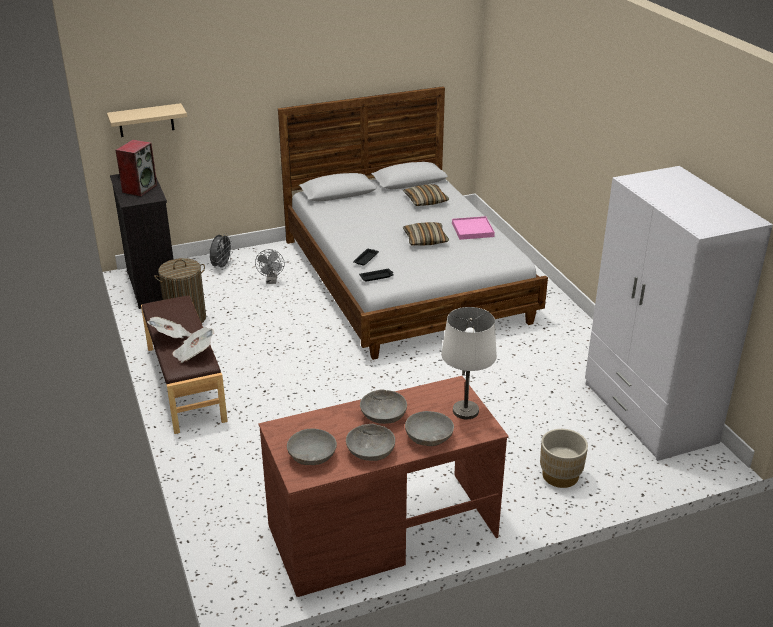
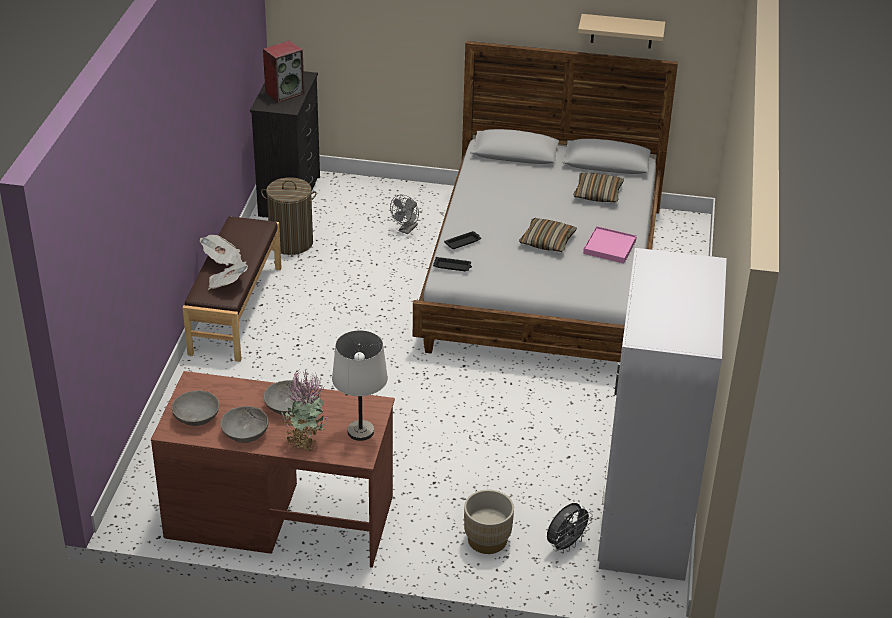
camera: 30 degrees right, 5 degrees up
beige shelf [107,103,187,137] -> beige shelf moved to [578,14,665,48]
grey fan [210,233,233,270] -> grey fan moved to [547,503,593,554]
grey bowl [405,411,454,446] -> potted plant [281,370,327,452]

